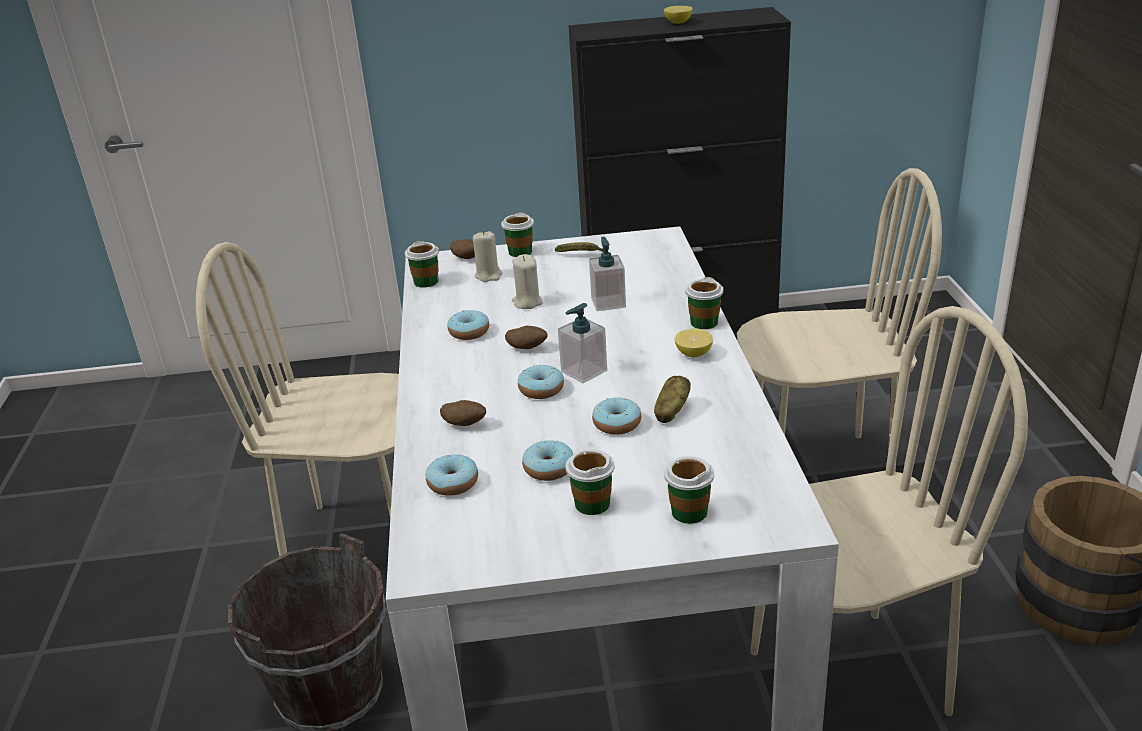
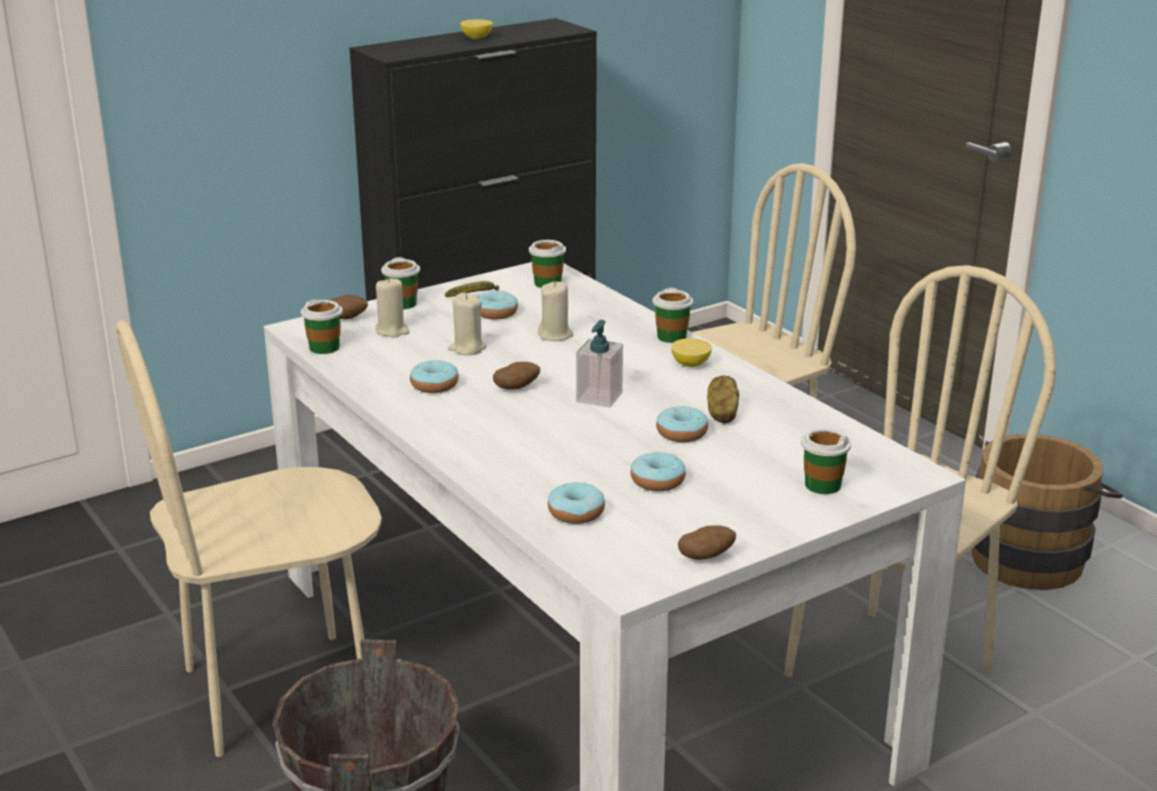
camera: 30 degrees left, 5 degrees down
potato [440,400,486,426] -> potato moved to [678,526,736,560]
donut [517,365,564,399] -> donut moved to [477,291,518,320]
cup [565,449,615,515] -> cup moved to [529,240,566,288]
soap dispenser [589,237,626,311] -> beige candle [538,281,573,341]

